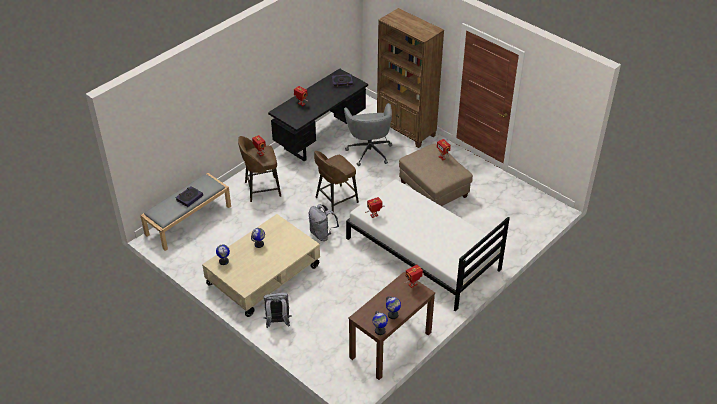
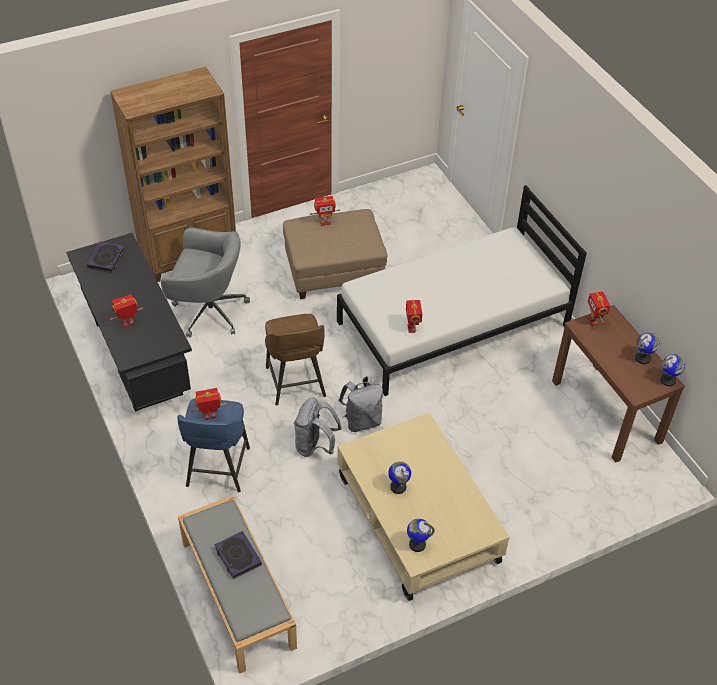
camera: 70 degrees left, 5 degrees up
brown stool [238,136,281,202] -> blue stool [177,399,250,492]
grey backpack [263,293,291,328] -> grey backpack moved to [294,397,342,457]

